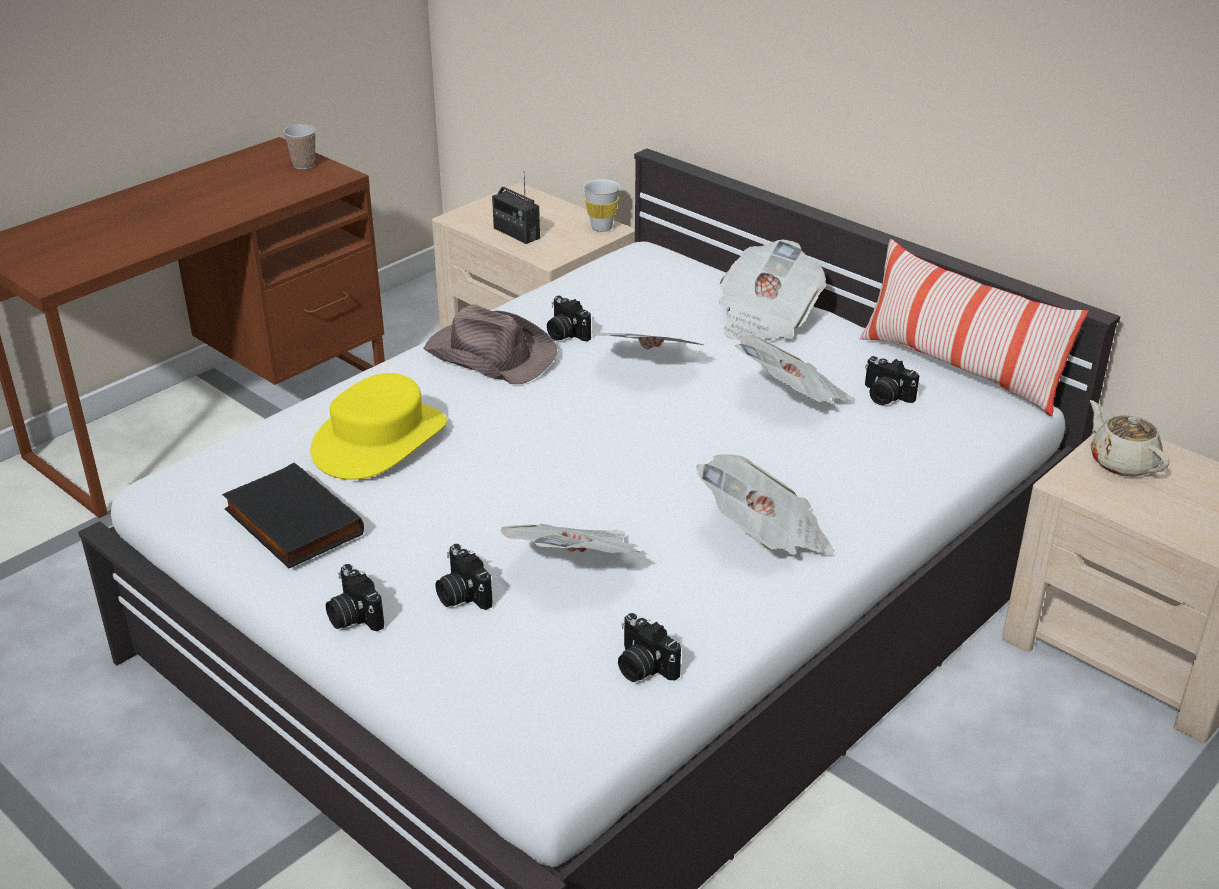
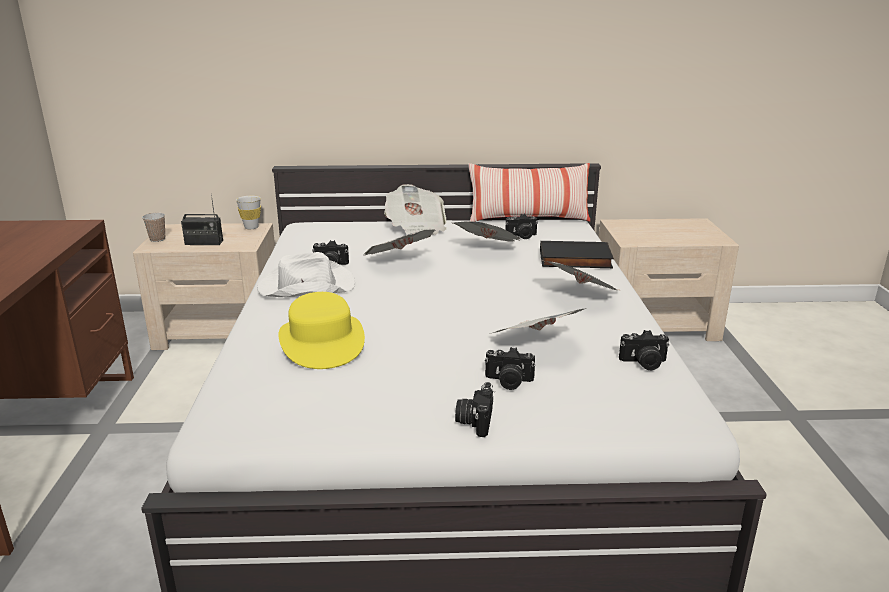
camera: 45 degrees left, 10 degrees down
black book [222,463,364,568] -> black book moved to [540,241,614,268]
cup [283,124,316,170] -> cup moved to [142,213,165,242]
camera [326,564,384,631] -> camera turned 90 degrees clockwise [455,382,495,437]
brown hat [423,304,558,384] -> white hat [257,252,355,297]
beige teapot [1090,400,1170,477] -> none

